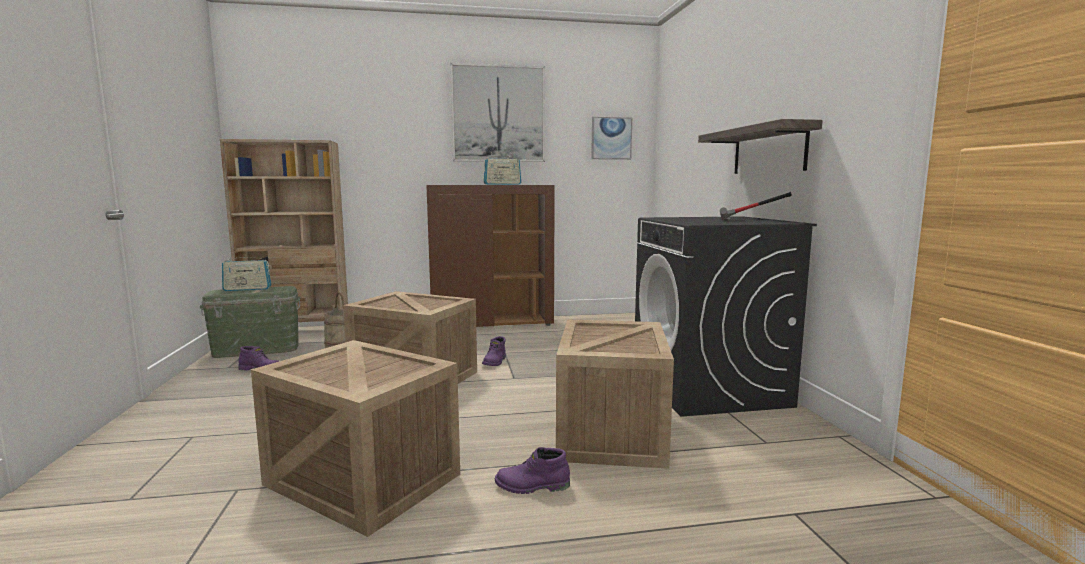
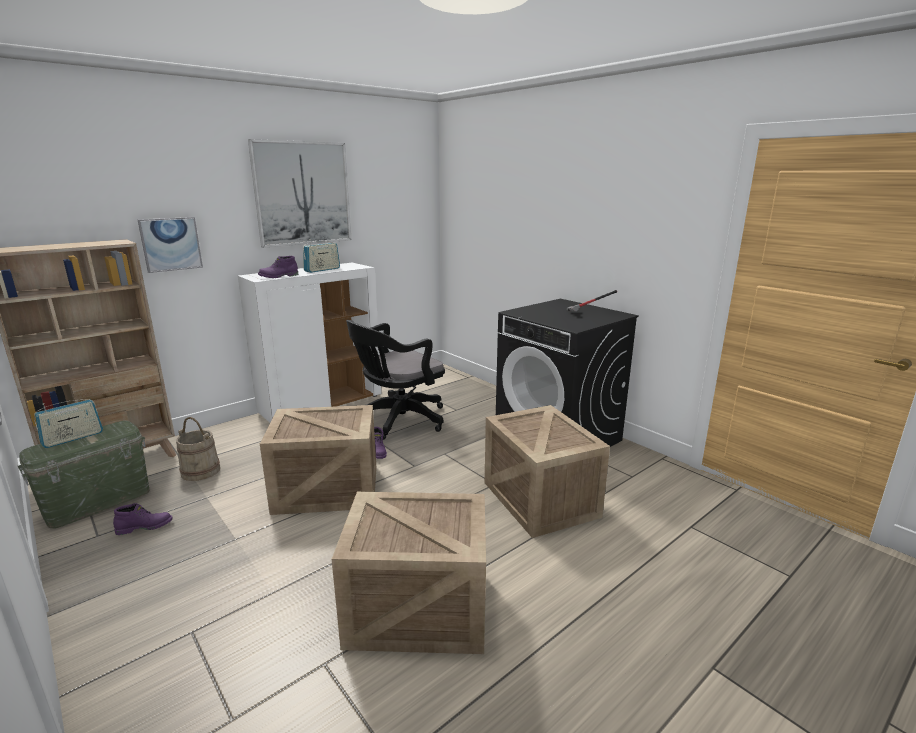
camera: 30 degrees left, 10 degrees up
brown cabinet [426,185,555,327] -> white cabinet [238,263,381,423]
purple boot [495,447,570,494] -> purple boot moved to [258,256,298,278]
picture [591,117,632,160] -> picture moved to [138,217,203,273]
shelf [698,119,823,174] -> none
none -> black office chair [346,320,445,440]

